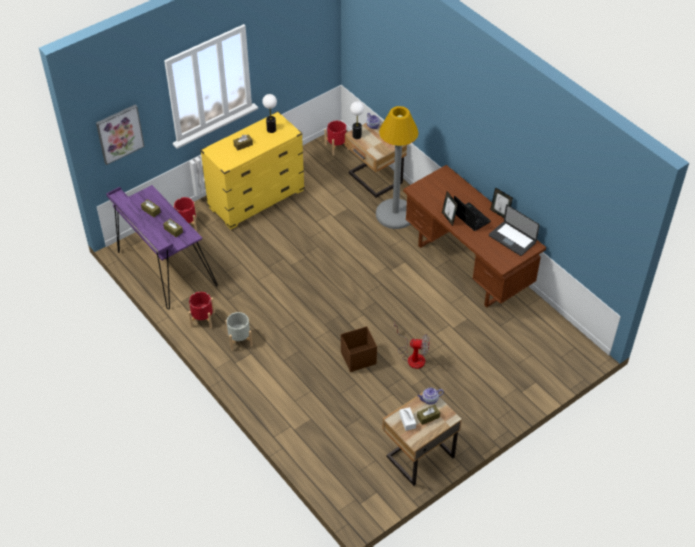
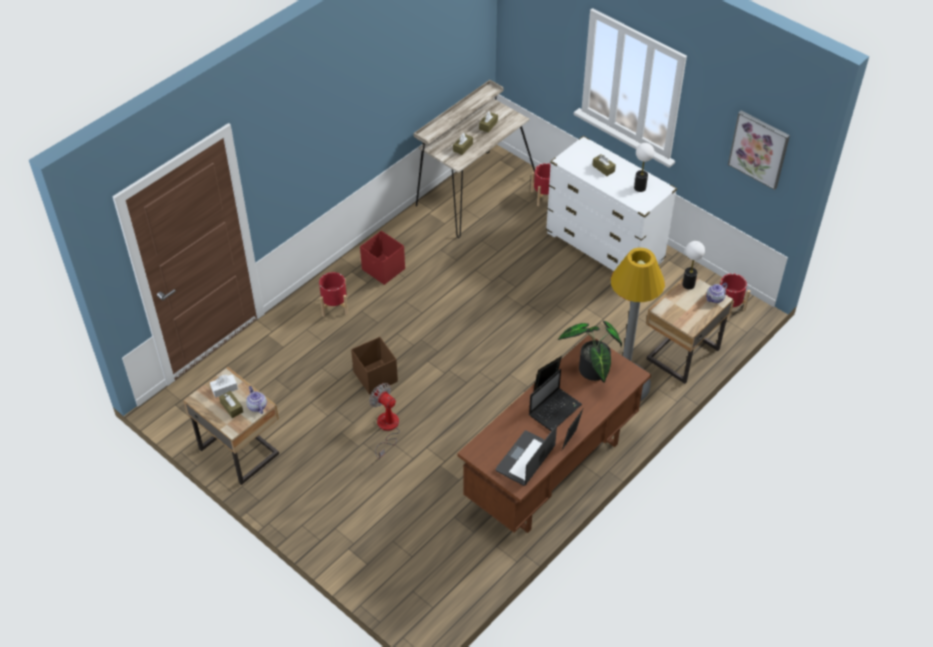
camera: 80 degrees right, 0 degrees up
picture [96,104,145,165] -> picture moved to [728,111,790,190]
purple desk [106,185,218,310] -> beige desk [414,80,535,238]
red planter [188,292,215,329] -> red planter moved to [319,272,348,317]
yellow dresser [200,111,305,230] -> white dresser [546,136,677,271]
grey planter [225,312,253,351] -> red storage box [360,231,405,285]
fan [394,322,430,369] -> fan turned 135 degrees clockwise [369,383,400,459]
none -> potted plant [558,321,622,383]

